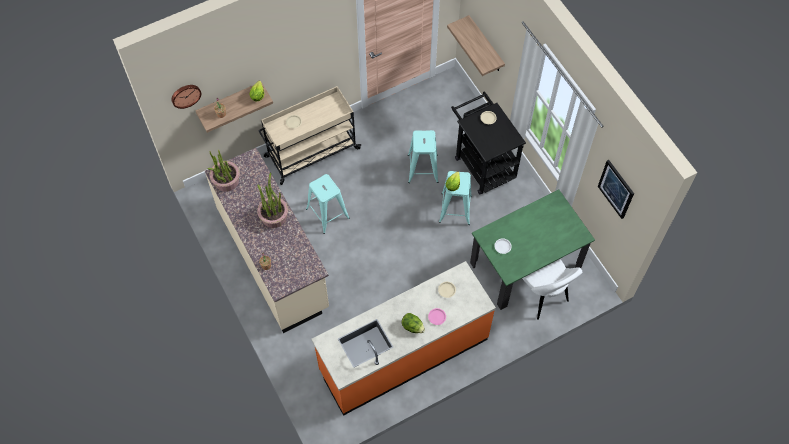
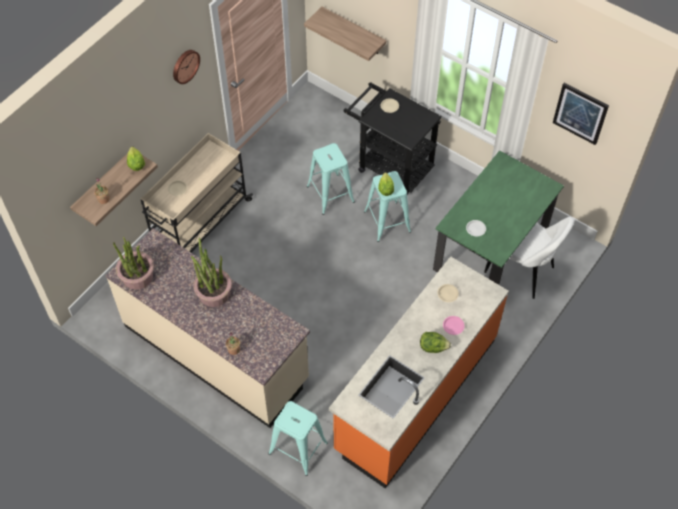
camera: 25 degrees left, 5 degrees down
wall clock [171,85,201,109] -> wall clock moved to [173,50,200,84]
turquoise stool [306,174,350,234] -> turquoise stool moved to [268,401,328,476]

